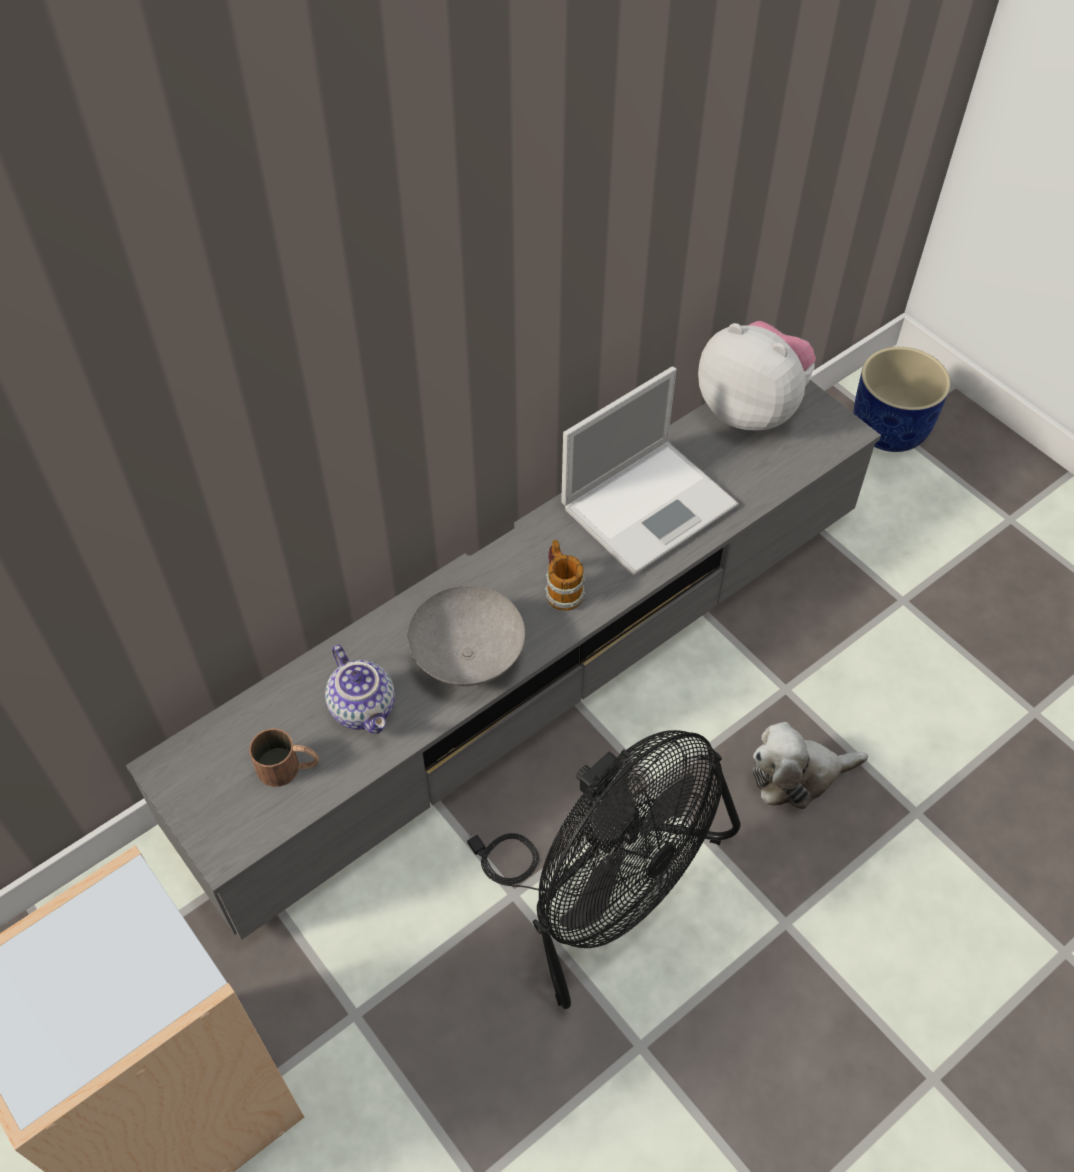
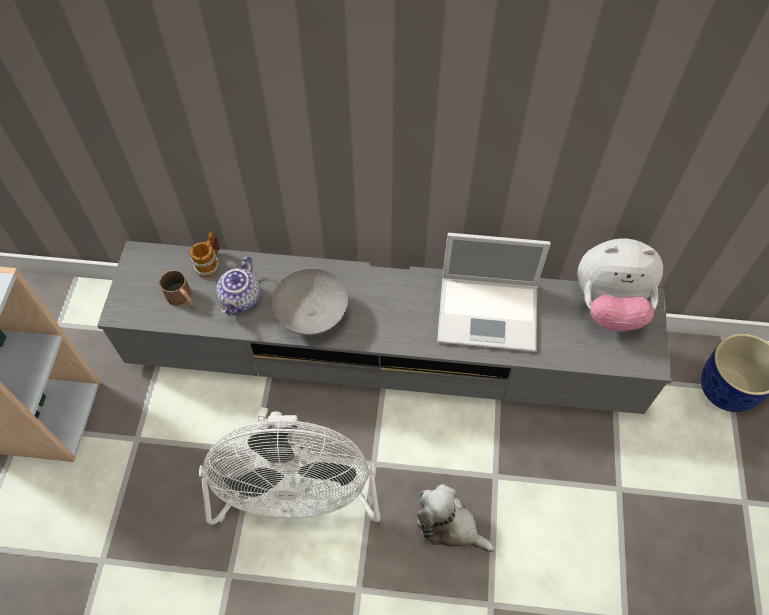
camera: 45 degrees right, 5 degrees up
black fan [467,730,741,1009] -> white fan [199,406,380,525]
mug [545,540,586,611] -> mug moved to [190,232,220,277]
plush toy [698,321,816,431] -> plush toy turned 105 degrees clockwise [578,238,663,331]

